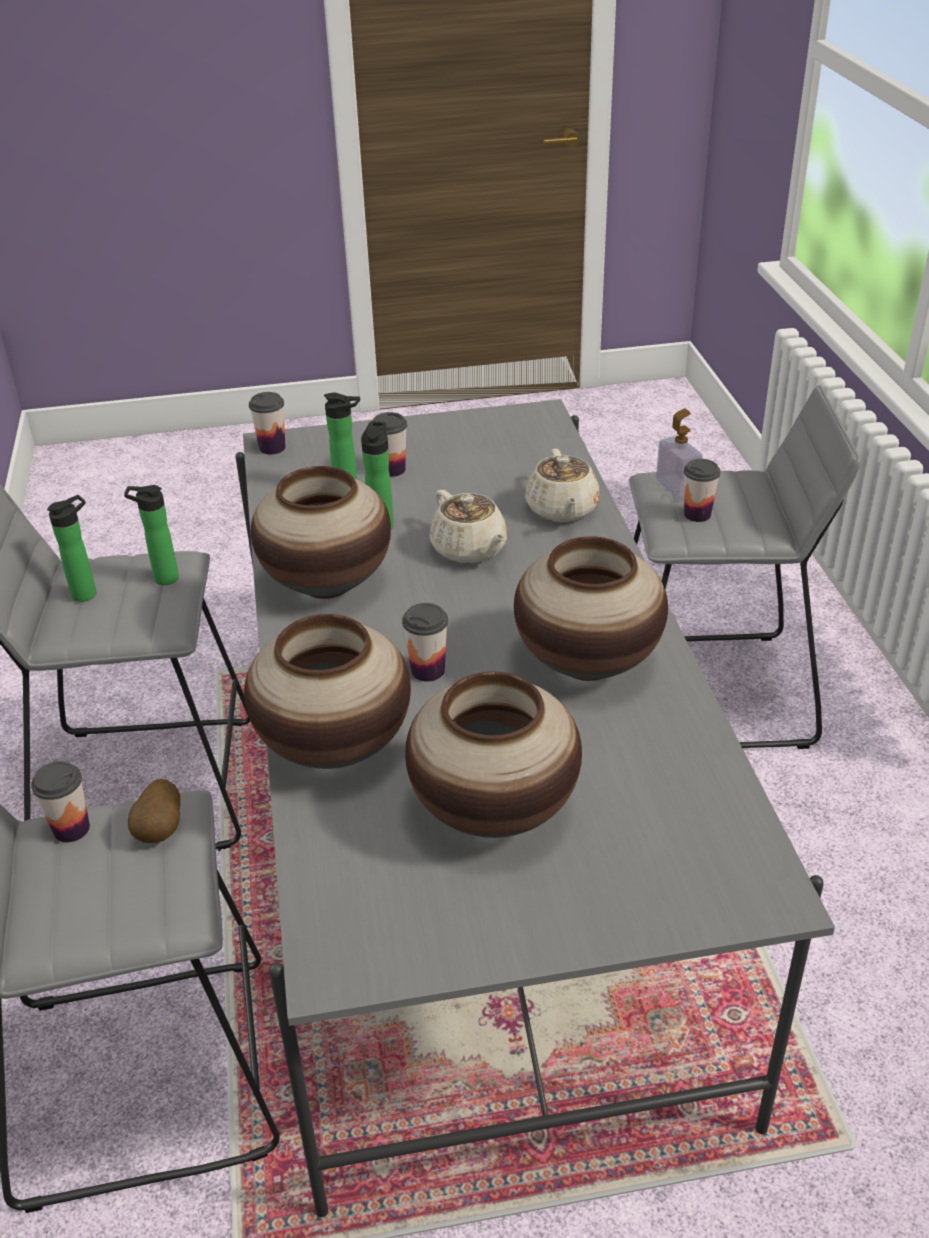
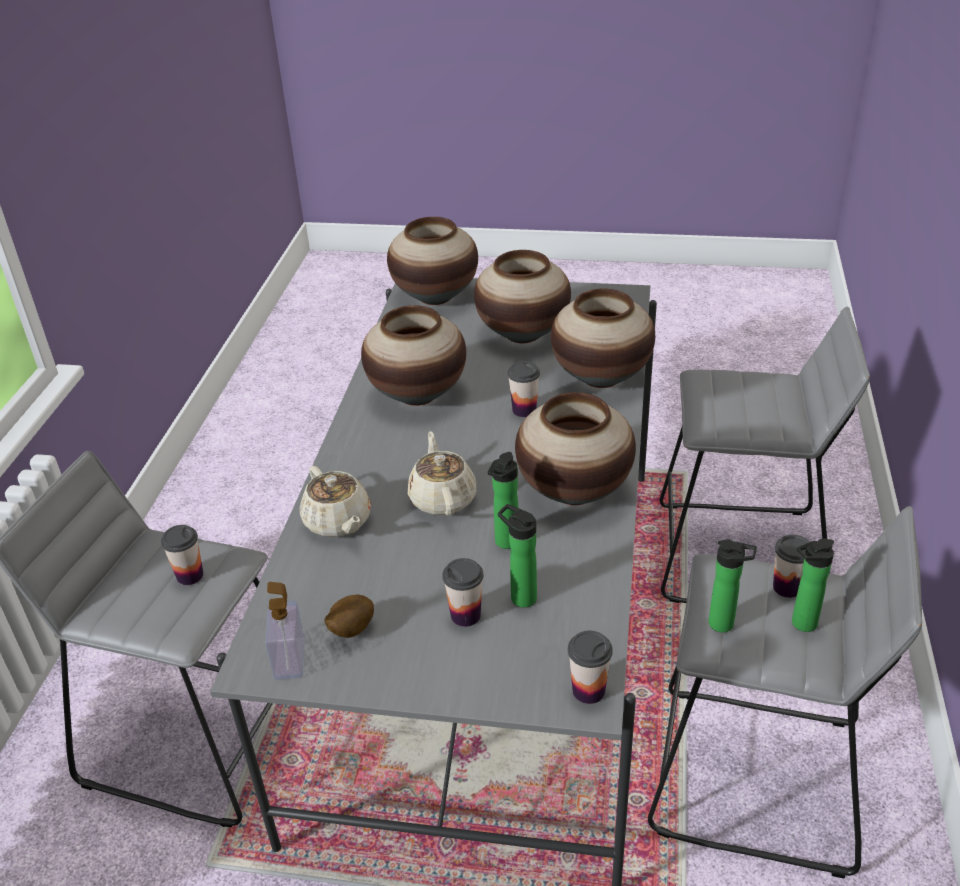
camera: 160 degrees left, 0 degrees up
cup [31,761,90,842] -> cup moved to [773,534,809,598]
potato [128,779,180,843] -> potato moved to [324,594,374,638]
beige teapot [525,448,600,522] -> beige teapot turned 135 degrees clockwise [300,466,371,537]
soap dispenser [656,408,703,499] -> soap dispenser moved to [265,582,305,680]
none -> vase [387,217,478,305]

